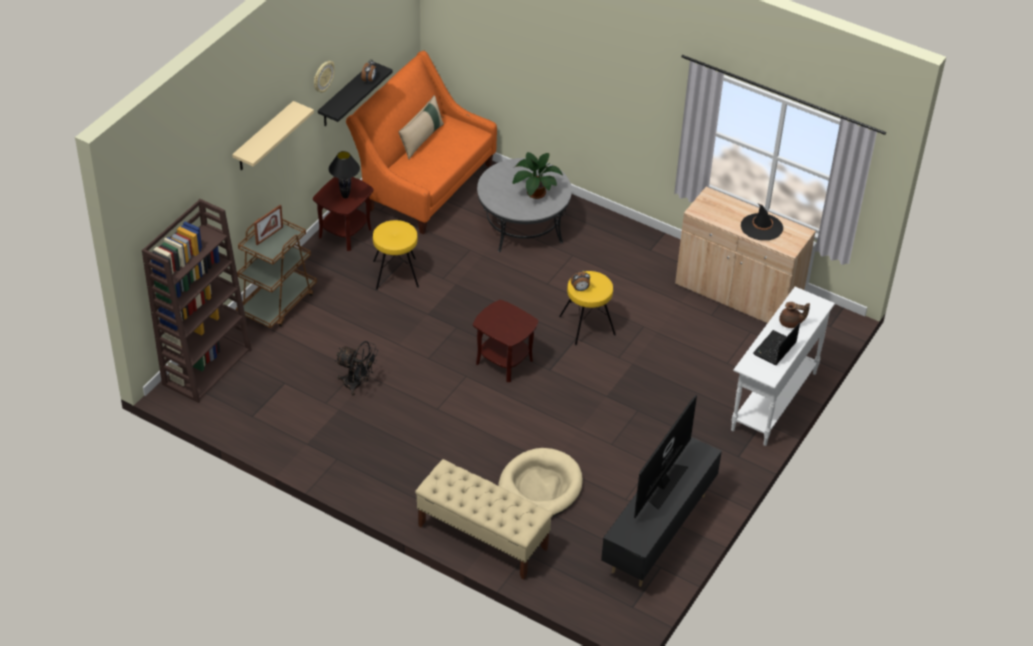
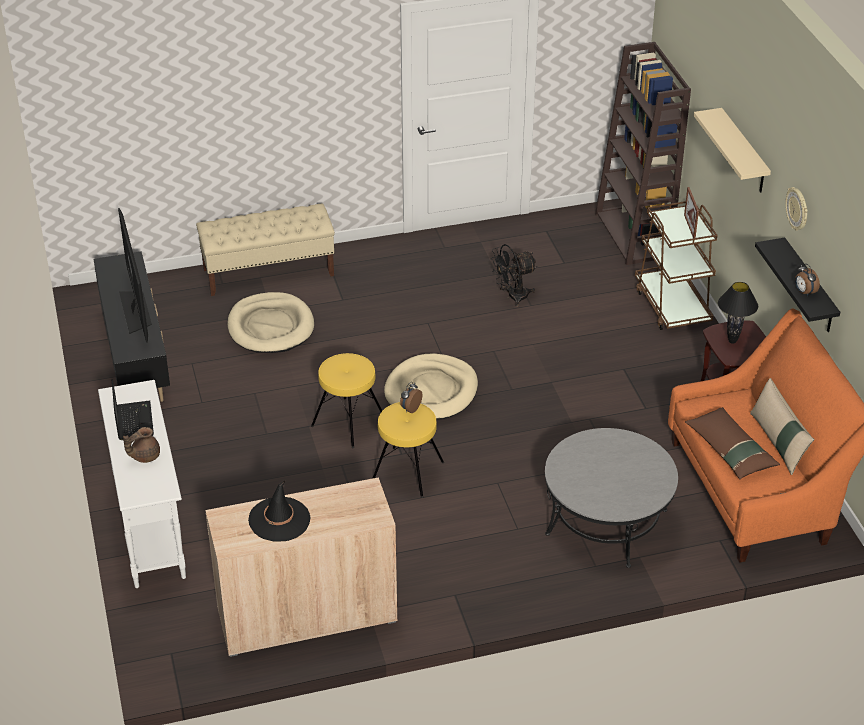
camera: 135 degrees right, 5 degrees down
yellow stool [373,220,419,290] -> yellow stool moved to [311,353,382,448]
brown side table [473,300,538,382] -> beige dog bed [384,353,478,420]
potted plant [512,152,563,199] -> none
none -> brown pillow [685,407,780,479]

